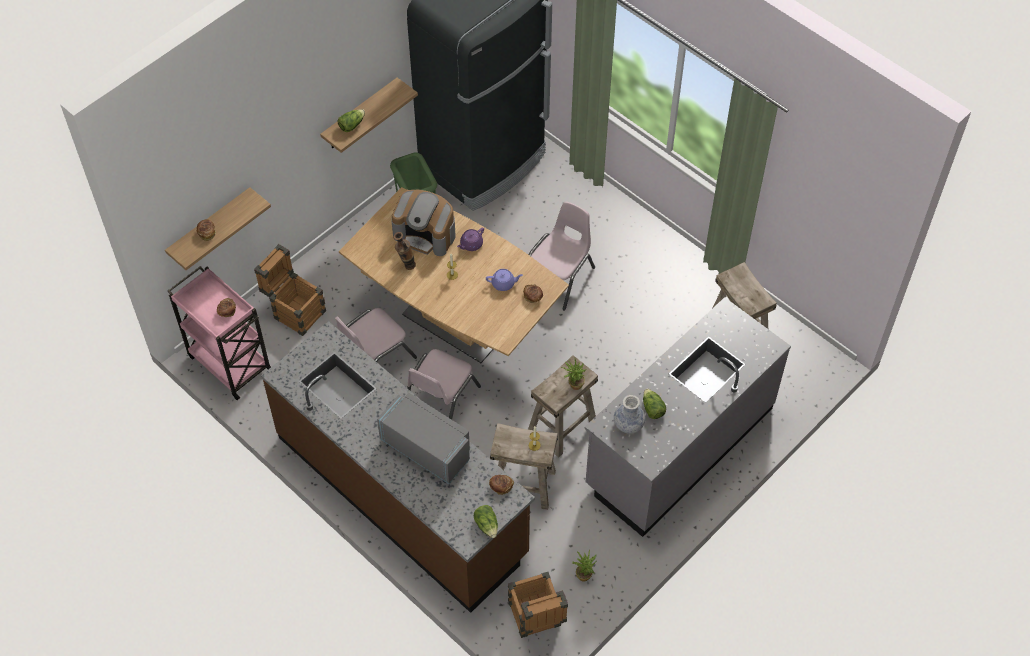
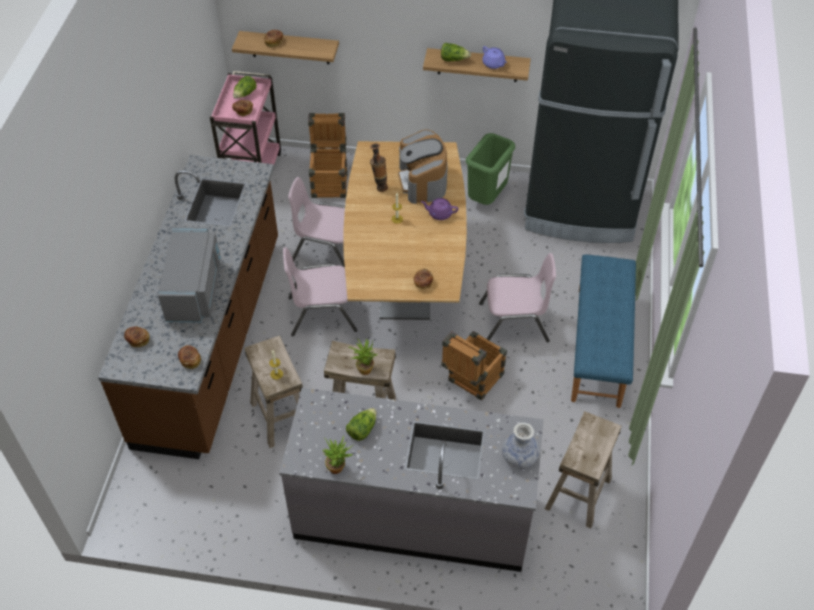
camera: 55 degrees right, 5 degrees down
lettuce [474,505,498,538] -> lettuce moved to [233,76,256,99]
purple teapot [486,269,523,291] -> purple teapot moved to [482,46,507,69]
crate [508,572,568,638] -> crate moved to [441,331,507,401]
potted plant [572,549,597,582] -> potted plant moved to [322,436,353,474]
vase [614,395,645,433] -> vase moved to [502,423,539,469]
none -> bread [124,326,149,347]
none -> blue bench [571,254,636,408]

